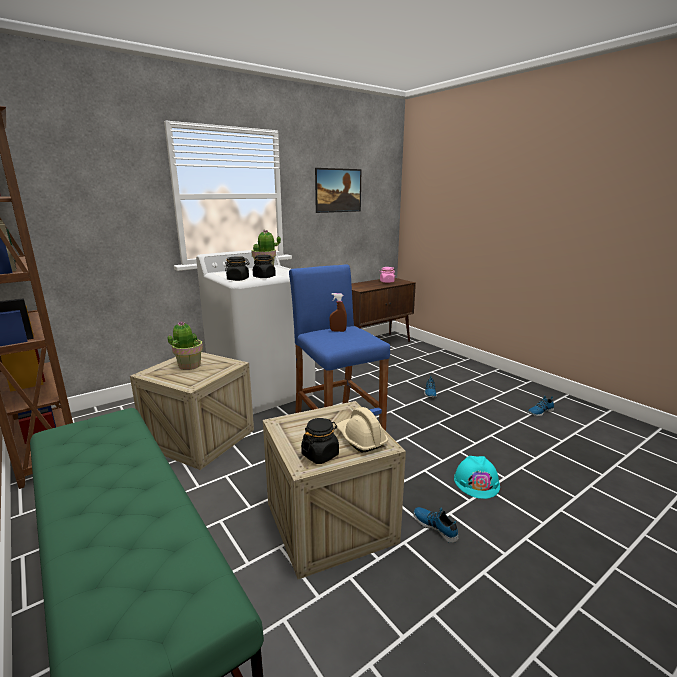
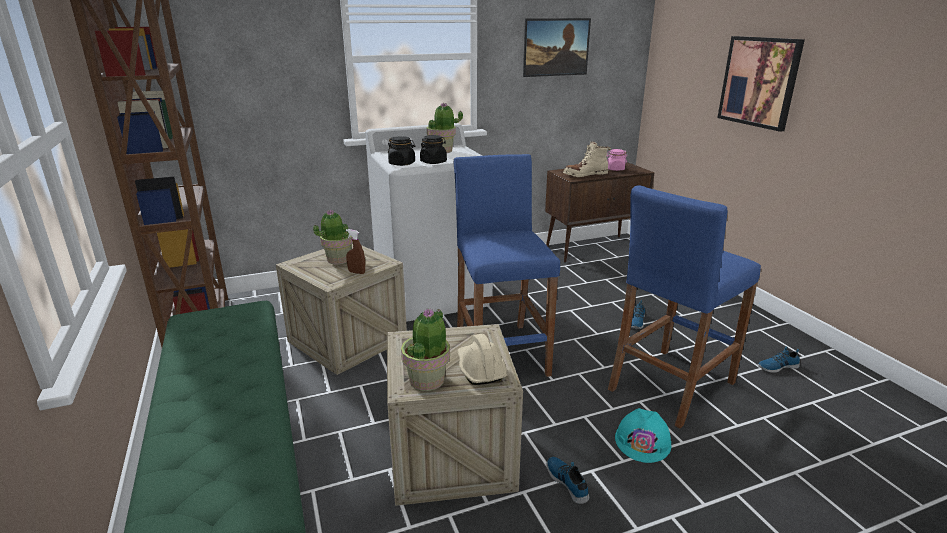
camera: 15 degrees right, 5 degrees up
black jar [301,418,339,464] -> potted plant [401,309,450,391]
brown spray bottle [330,293,347,332] -> brown spray bottle moved to [346,229,365,274]
none -> beige boot [563,141,611,177]
none -> blue stool [608,185,761,428]
none -> picture [717,36,805,132]

